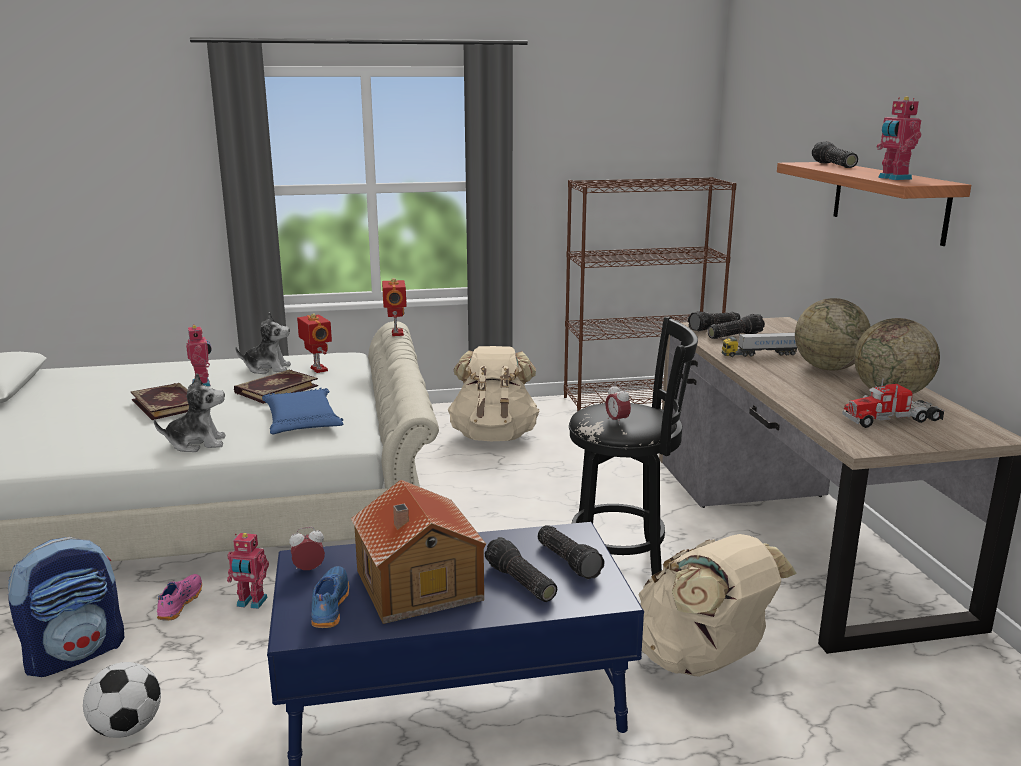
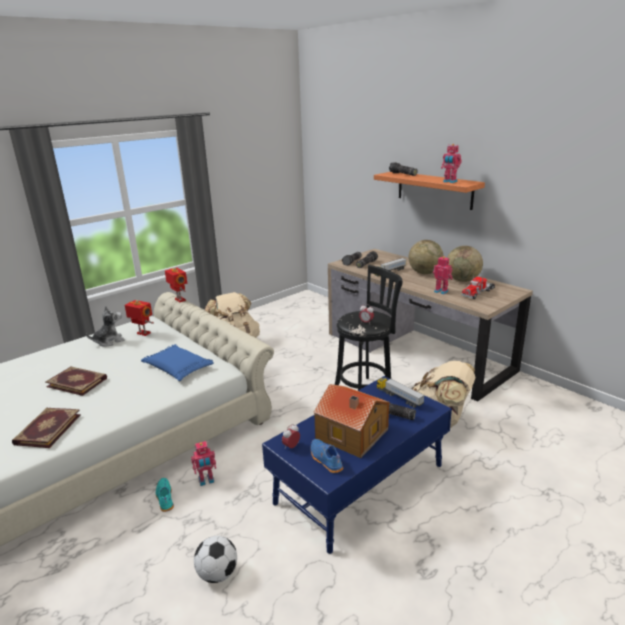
camera: 30 degrees left, 5 degrees up
backpack [8,537,124,677] -> none
plush toy [154,373,225,452] -> none
pink shoe [157,574,202,621] -> turquoise shoe [156,478,174,512]
toy robot [186,324,212,387] -> toy robot moved to [433,256,453,294]
book [234,369,318,404] -> book moved to [12,407,81,448]
flashlight [538,525,605,579] -> toy truck [377,378,425,408]
brown bookcase [564,177,737,411] -> none

